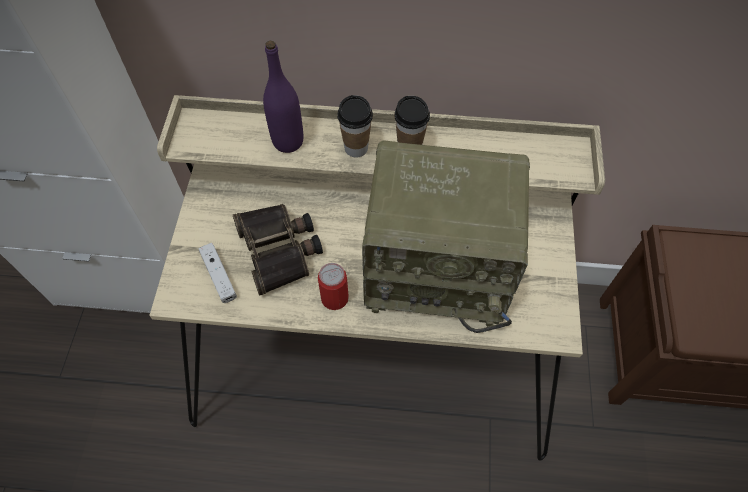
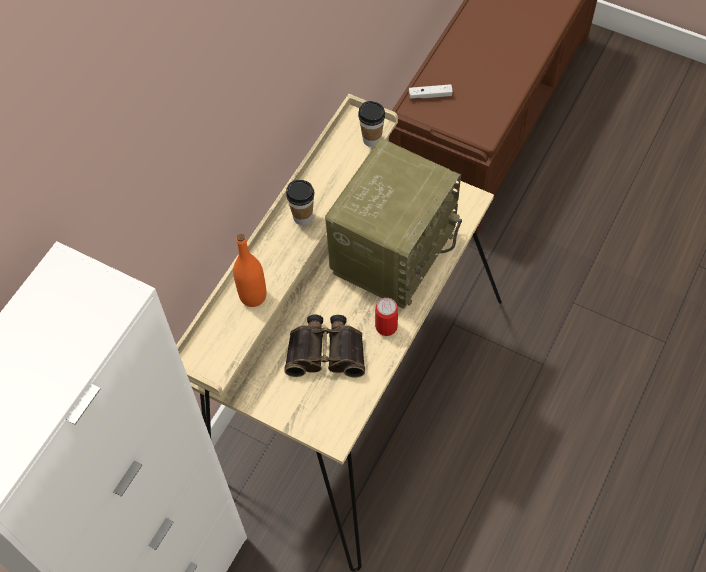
camera: 65 degrees left, 0 degrees up
white game controller [199,243,237,303] -> white game controller moved to [409,84,453,99]
purple bottle [263,41,303,153] -> orange bottle [233,234,266,307]
cup [337,95,373,158] -> cup moved to [358,101,385,147]

